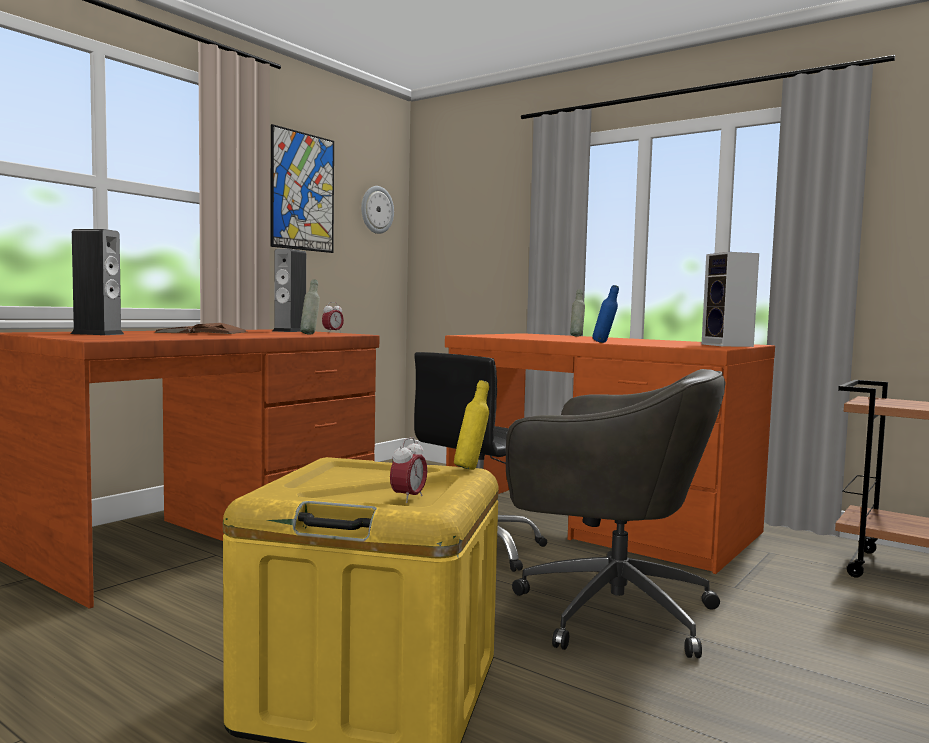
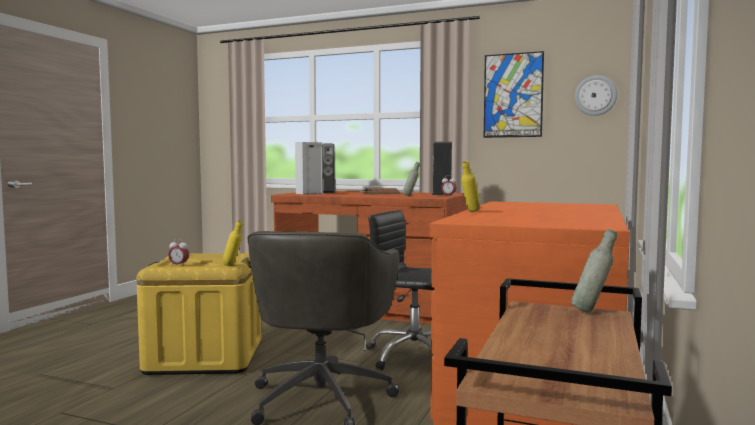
camera: 75 degrees right, 0 degrees up
grey bottle [570,290,585,337] -> grey bottle moved to [571,229,617,313]
blue bottle [592,285,619,343] -> yellow bottle [461,161,480,212]
speaker [702,252,759,347] -> speaker moved to [295,142,323,195]

